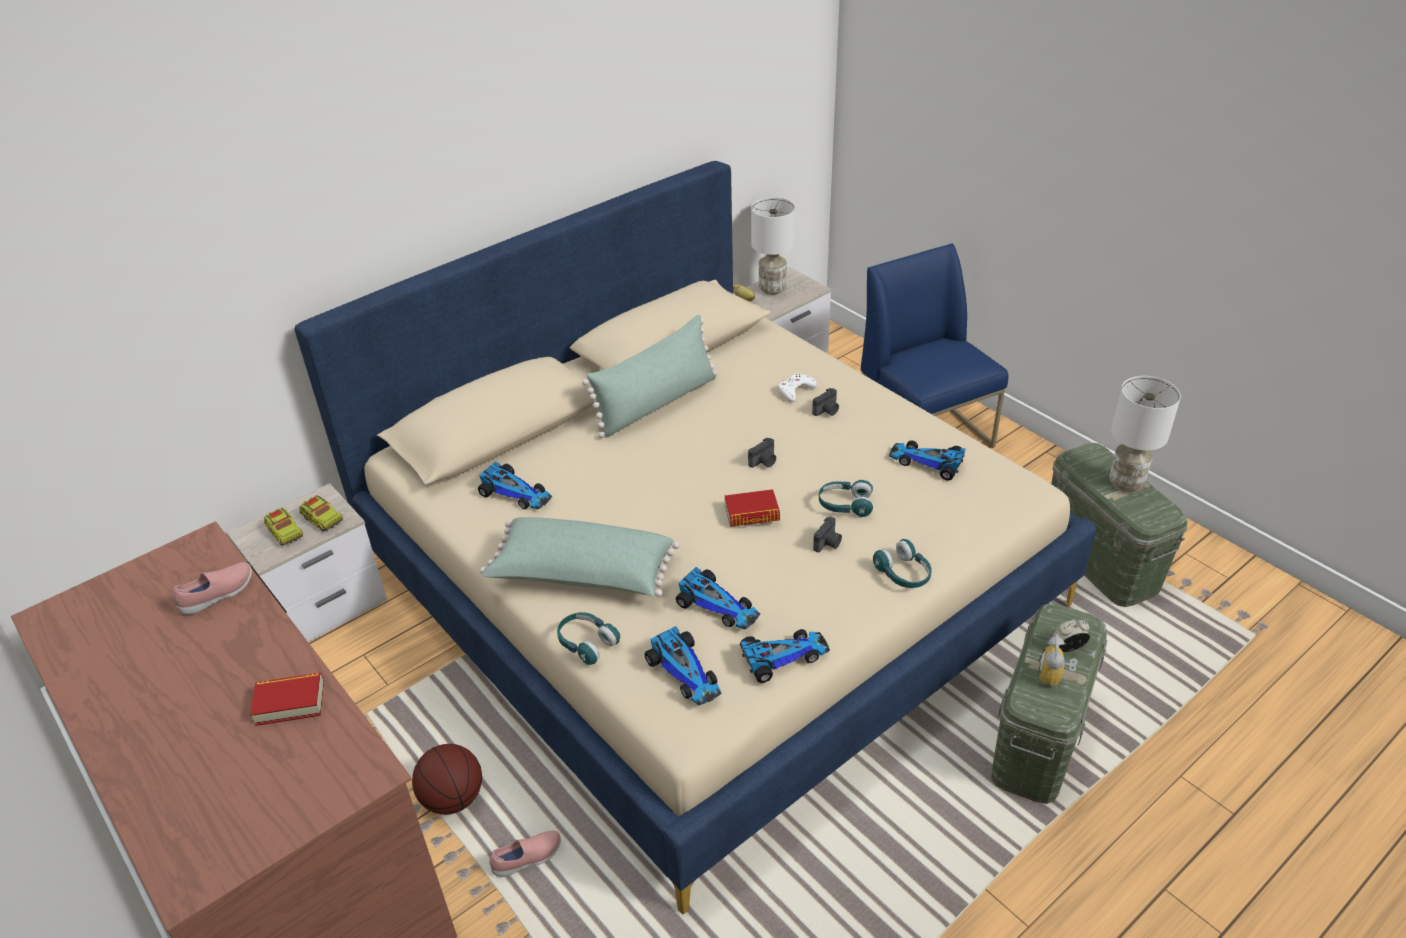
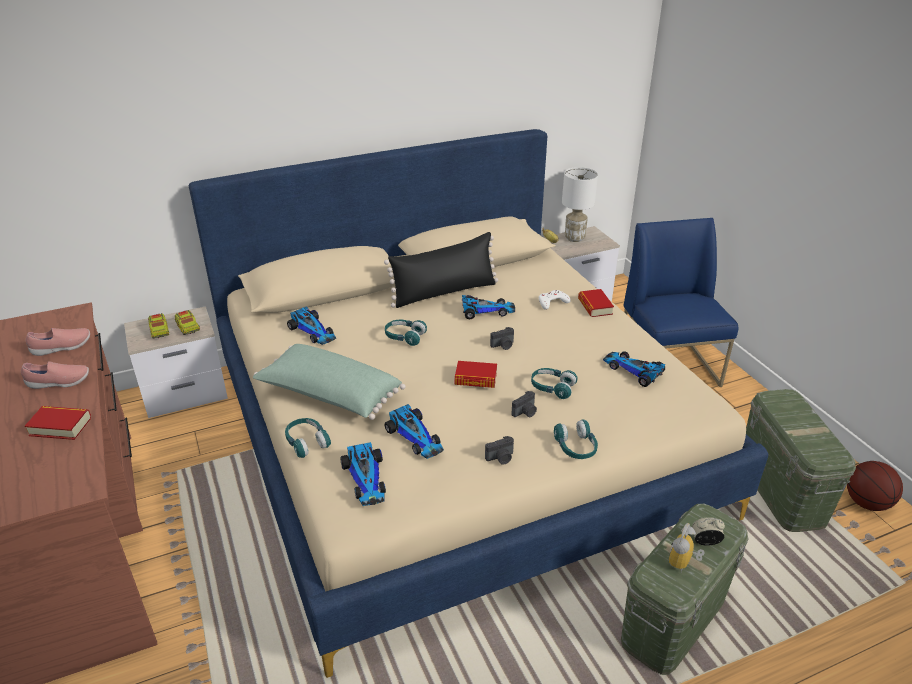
camera: 15 degrees right, 5 degrees down
basketball [412,744,482,815] -> basketball moved to [847,461,903,511]
pink shoe [489,830,561,877] -> pink shoe moved to [21,361,89,389]
green pillow [582,315,717,438] -> black pillow [384,232,498,308]
toy car [740,629,830,683] -> toy car moved to [462,295,515,319]
camera [812,388,839,416] -> camera moved to [485,436,514,465]
white table lamp [1109,376,1181,492] -> none
none -> turquoise headphones [385,320,427,346]
none -> book [578,289,614,317]

